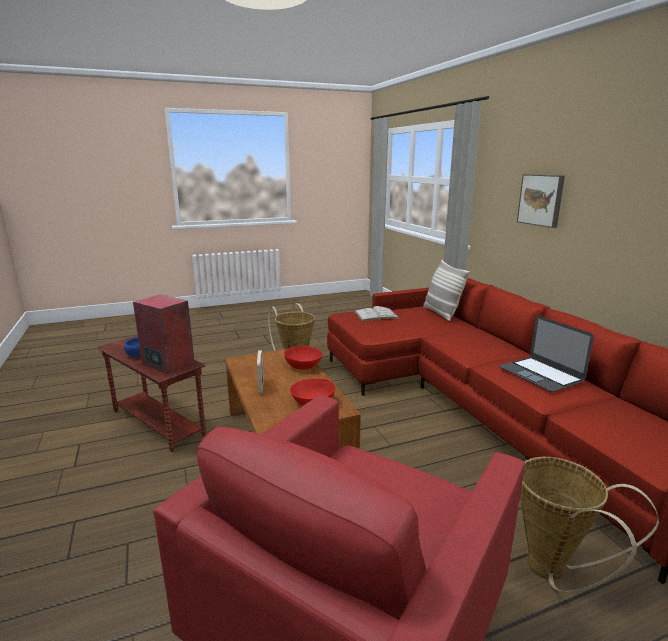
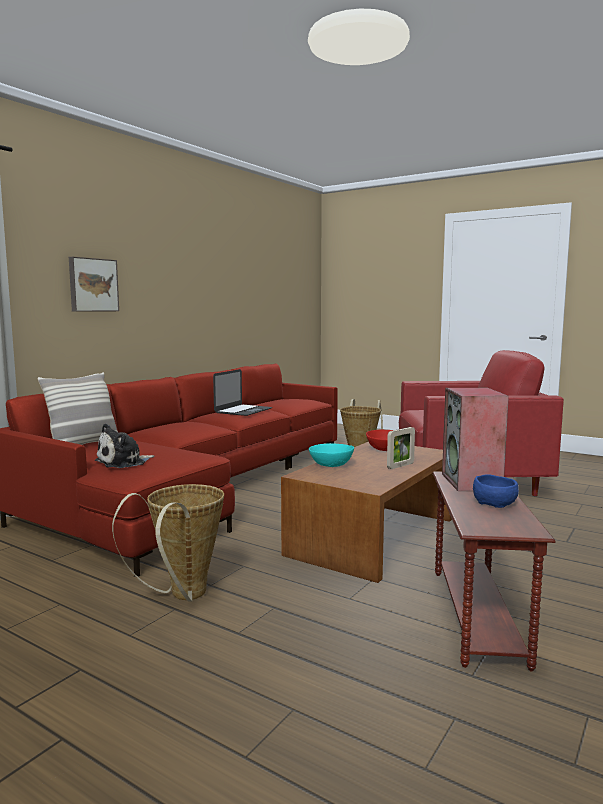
camera: 125 degrees left, 10 degrees down
red bowl [284,346,323,370] -> turquoise bowl [309,443,354,467]
white book [355,306,399,321] -> plush toy [95,423,155,468]

